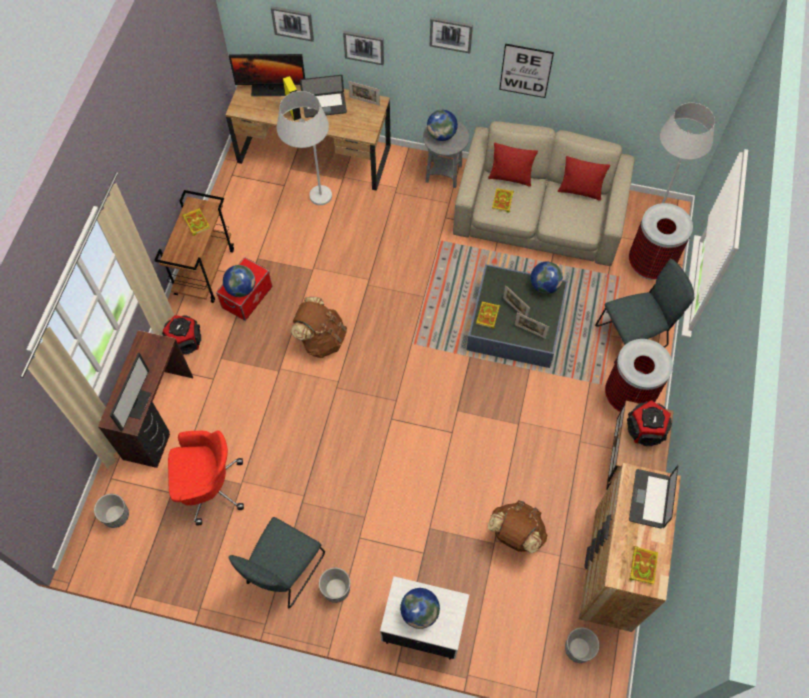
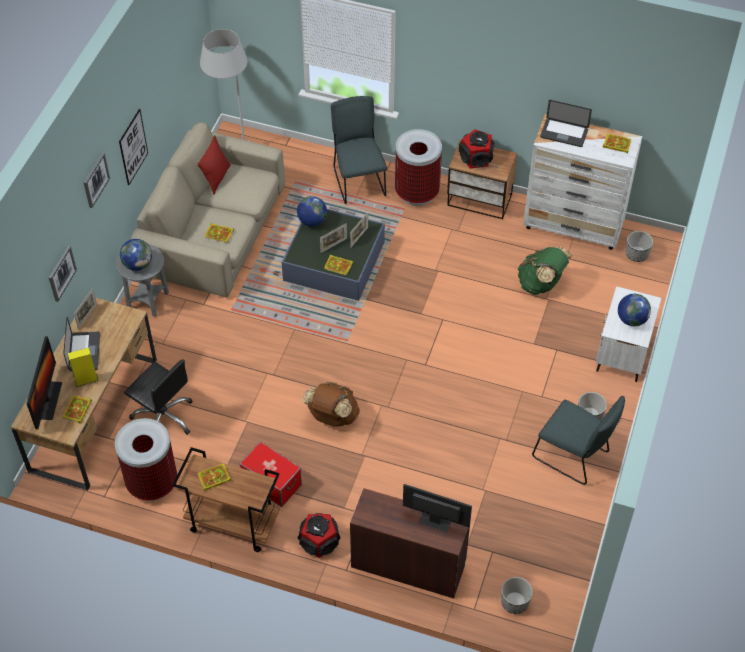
camera: 85 degrees left, 10 degrees down
red office chair [168,431,244,525] -> none
globe [223,265,255,297] -> none
picture [271,6,314,42] -> none
white floor lamp [277,91,332,205] -> black office chair [124,359,193,435]
red pillow [488,143,538,187] -> none
brown backpack [488,500,547,553] -> green backpack [518,247,572,295]
brown dresser [579,463,681,632] -> white dresser [523,114,642,250]
trash can [629,203,693,280] -> trash can moved to [115,418,177,501]
none -> book [63,395,92,423]

